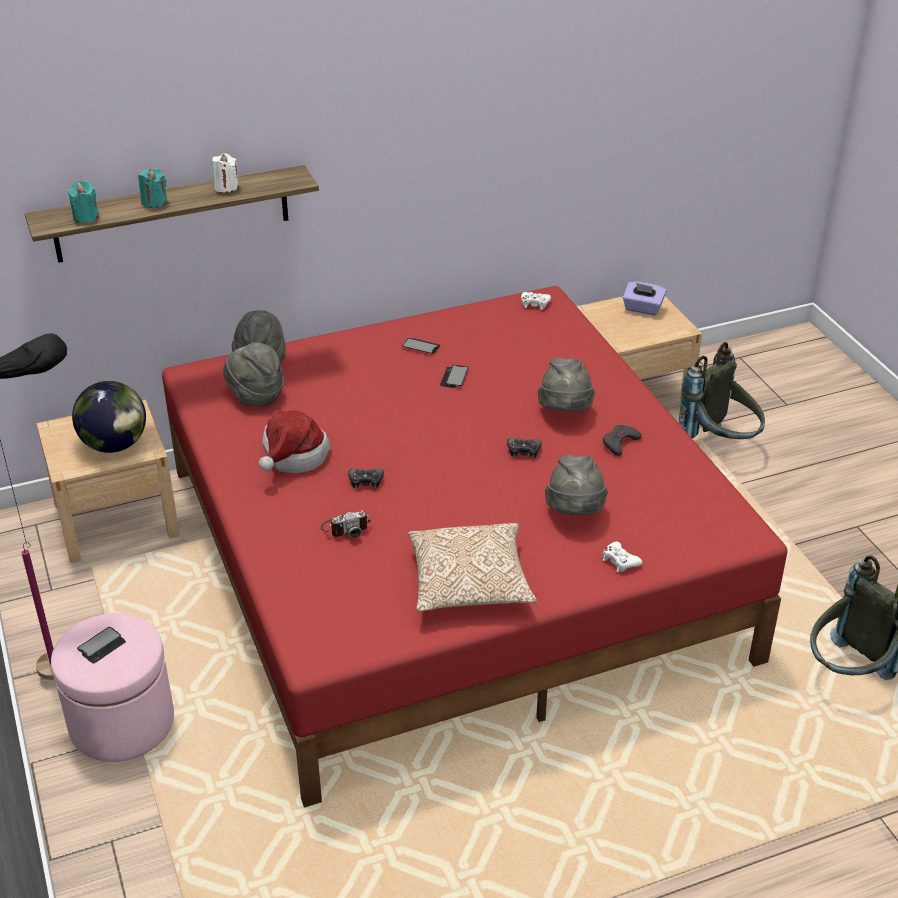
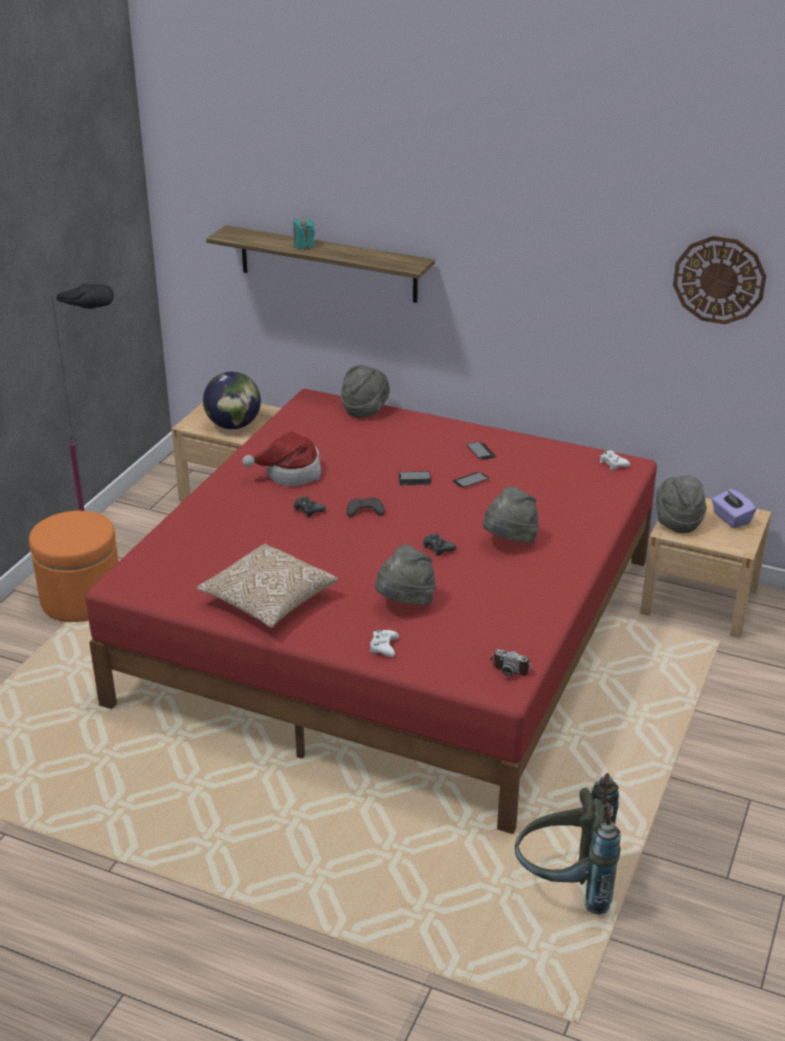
camera: 45 degrees right, 5 degrees down
pink ottoman [51,613,174,762] -> orange ottoman [29,511,119,622]
turquoise candle [67,180,99,223] -> none
phone [77,627,126,663] -> phone moved to [398,471,431,486]
white candle [211,153,239,193] -> none
grey hat [223,343,284,407] -> grey hat moved to [656,475,707,533]
camera [321,511,371,538] -> camera moved to [490,649,532,676]
grey game controller [603,425,642,456] -> grey game controller moved to [346,498,385,517]
grey backpack [678,342,765,439] -> none
none -> wall clock [673,236,766,324]

